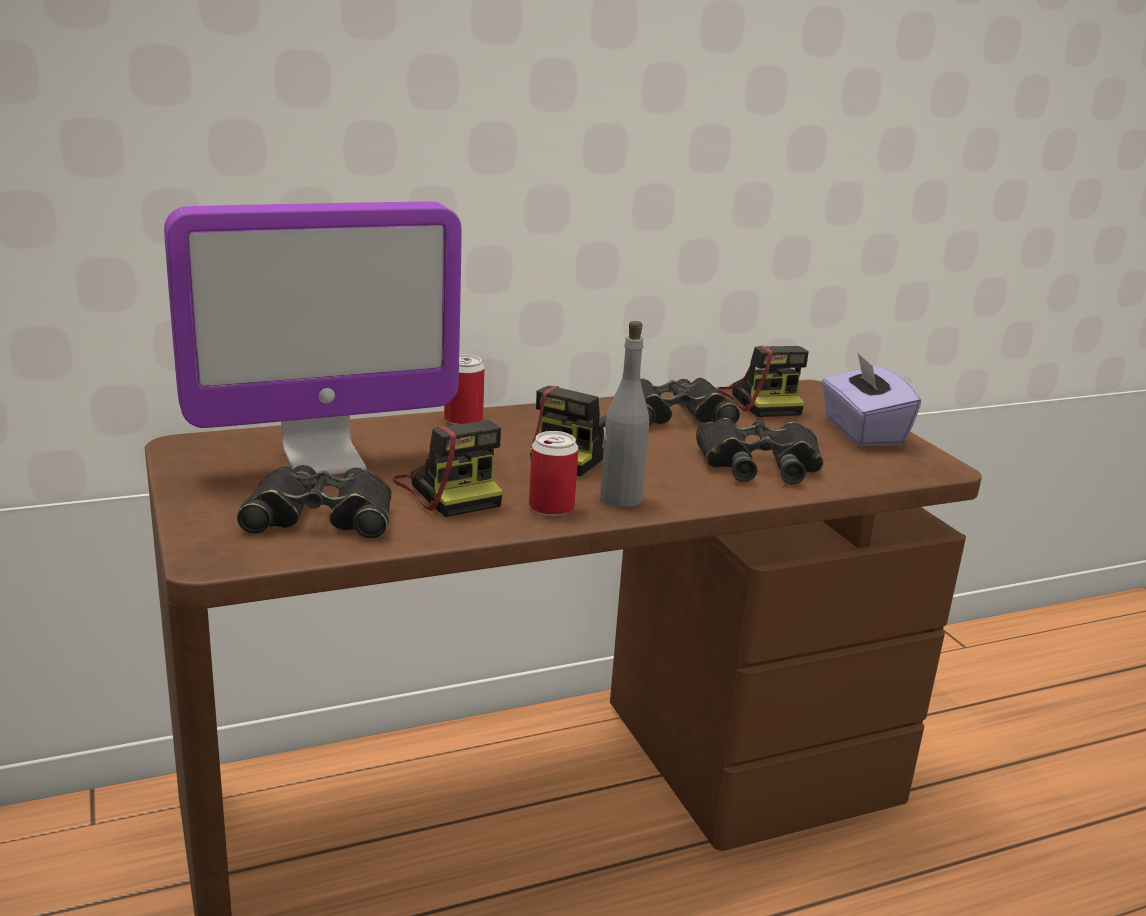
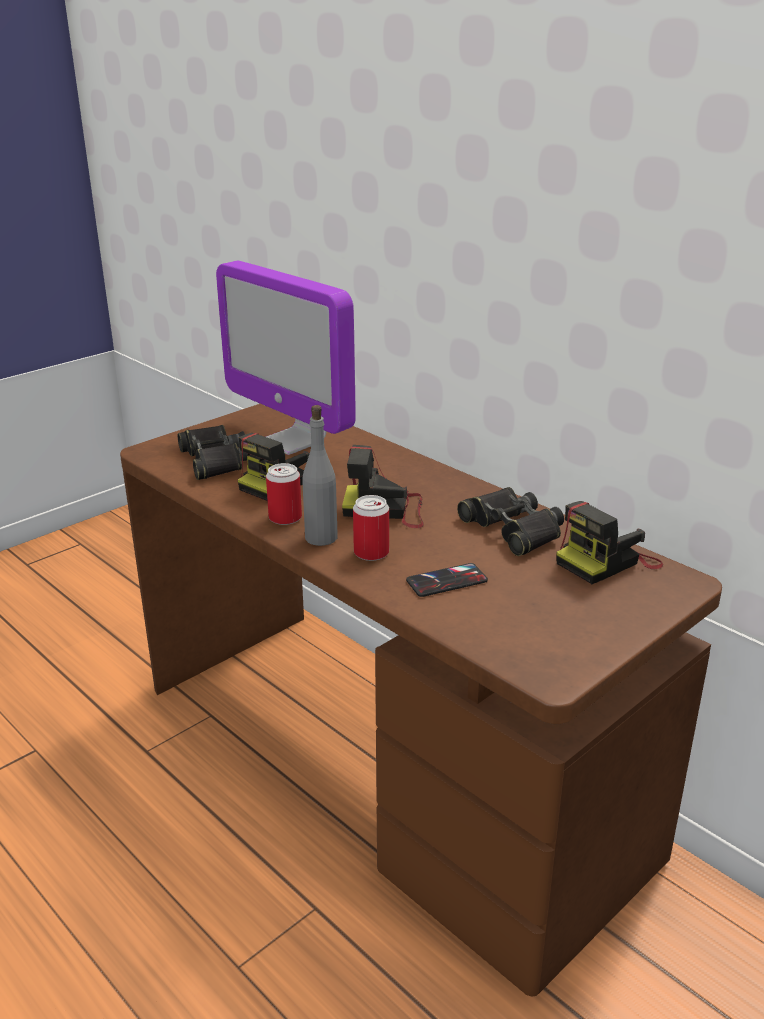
camera: 70 degrees right, 5 degrees up
can [444,354,485,425] -> can moved to [353,495,389,561]
black binoculars [696,418,824,484] -> phone [406,563,488,597]
purple tissue box [822,353,921,446] -> none

